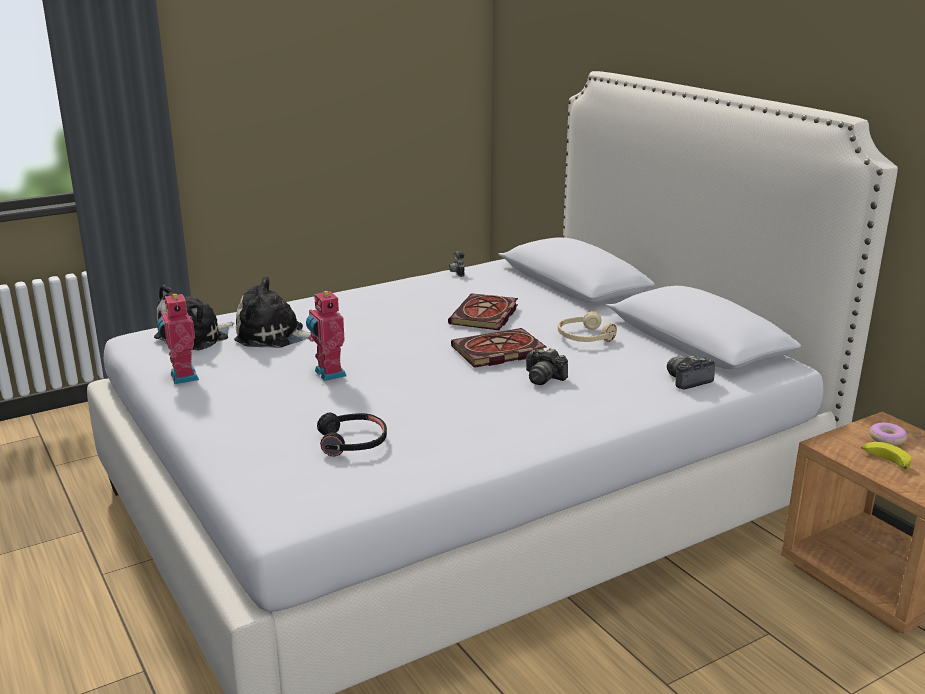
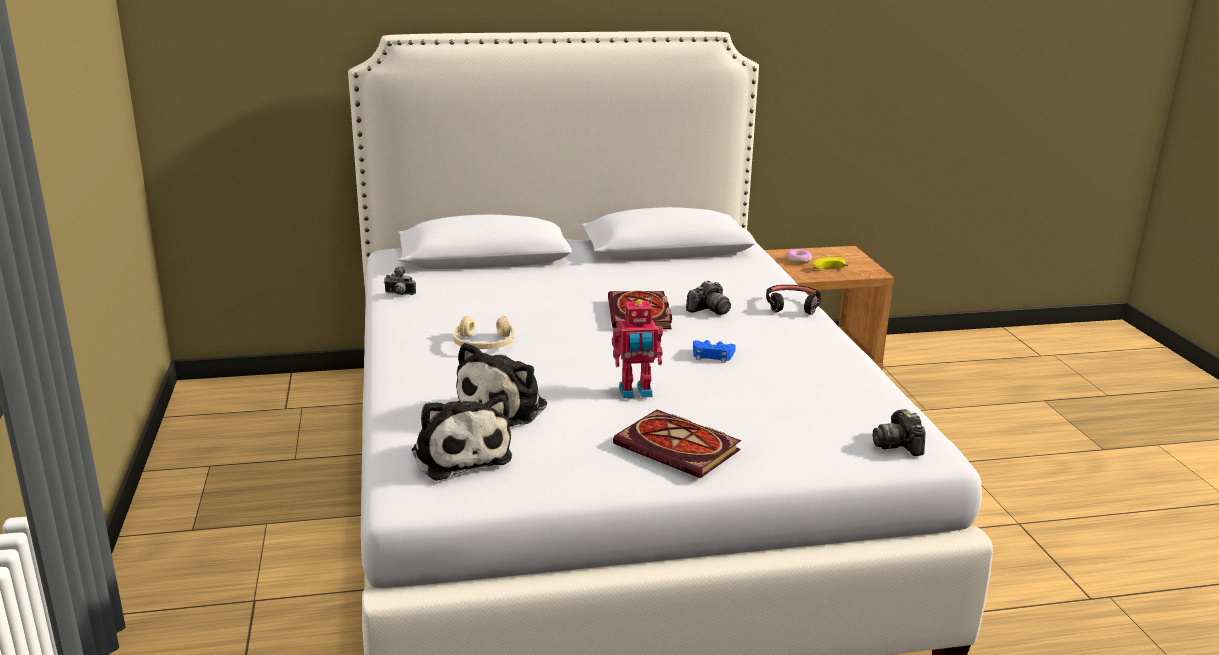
camera: 70 degrees left, 0 degrees up
toy robot [157,292,199,384] -> none
black headphones [317,413,387,456] -> black headphones moved to [766,285,821,315]
book [448,293,518,330] -> book moved to [613,410,741,478]
beige headphones [558,311,617,342] -> beige headphones moved to [453,316,514,349]
camera [667,356,715,389] -> camera moved to [873,409,925,456]
none -> blue game controller [693,340,736,363]

